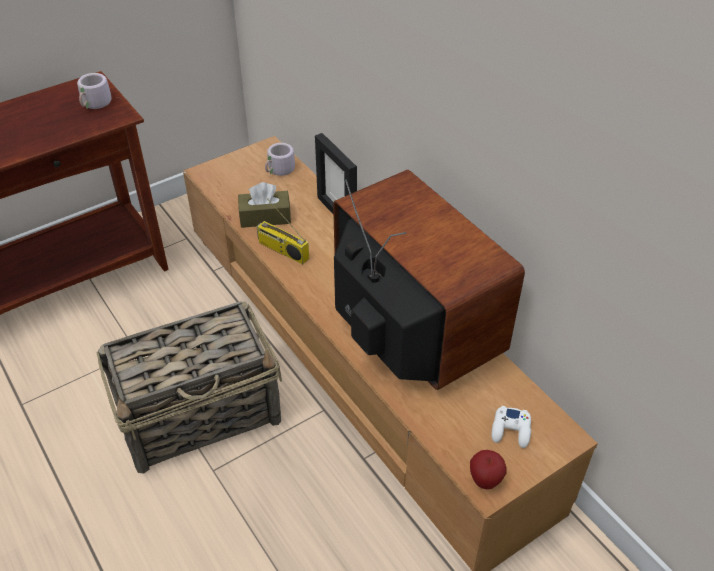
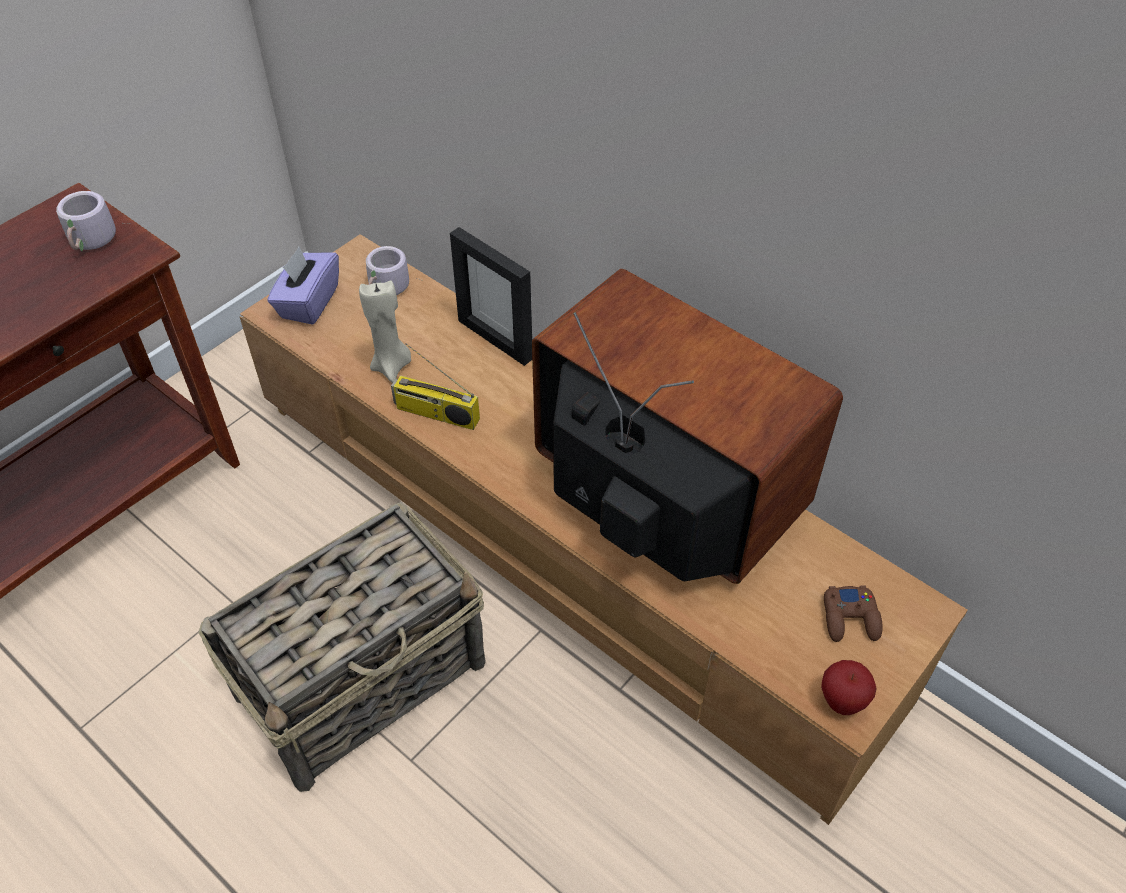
camera: 15 degrees left, 5 degrees up
brown tissue box [238,182,291,228] -> beige candle [359,280,411,383]
white game controller [491,406,531,448] -> brown game controller [824,585,883,642]
none -> purple tissue box [267,247,339,325]

